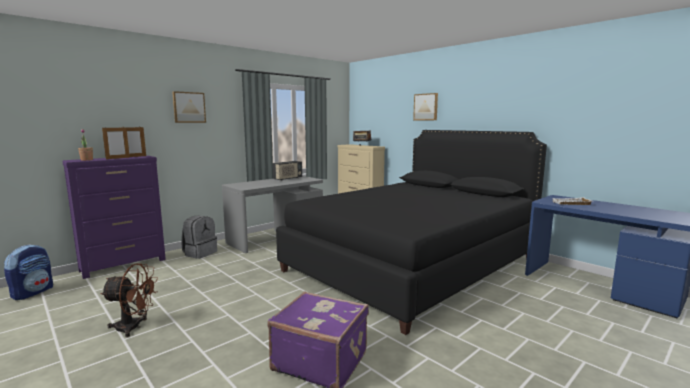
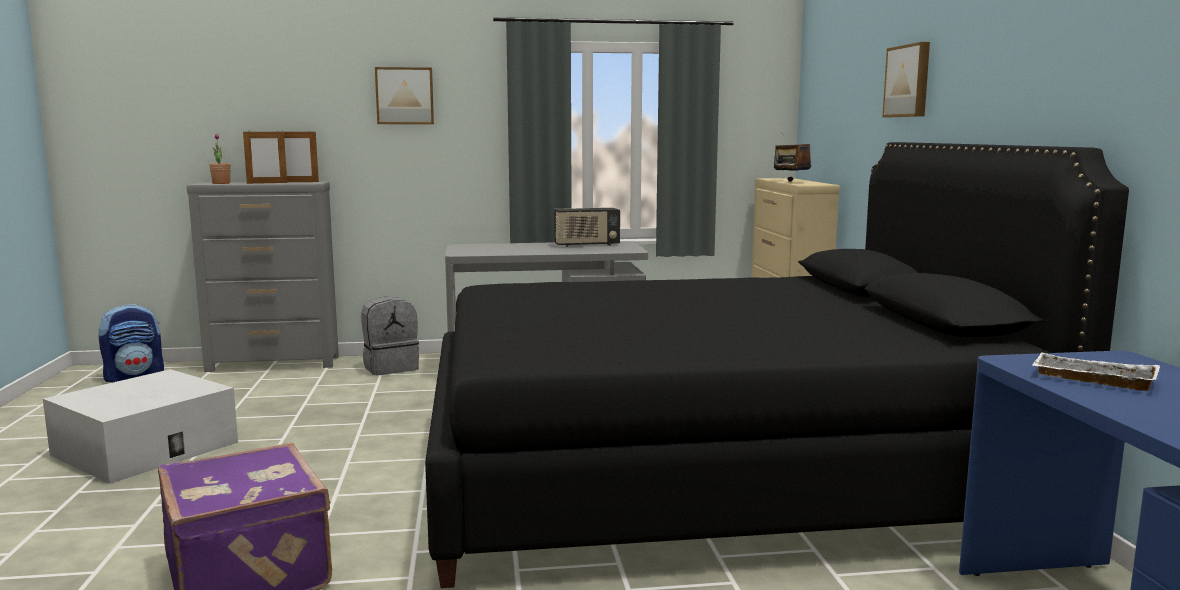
camera: 35 degrees right, 0 degrees up
purple dresser [62,156,166,279] -> grey dresser [187,182,339,372]
brown fan [101,263,158,337] -> white storage box [43,369,238,484]

